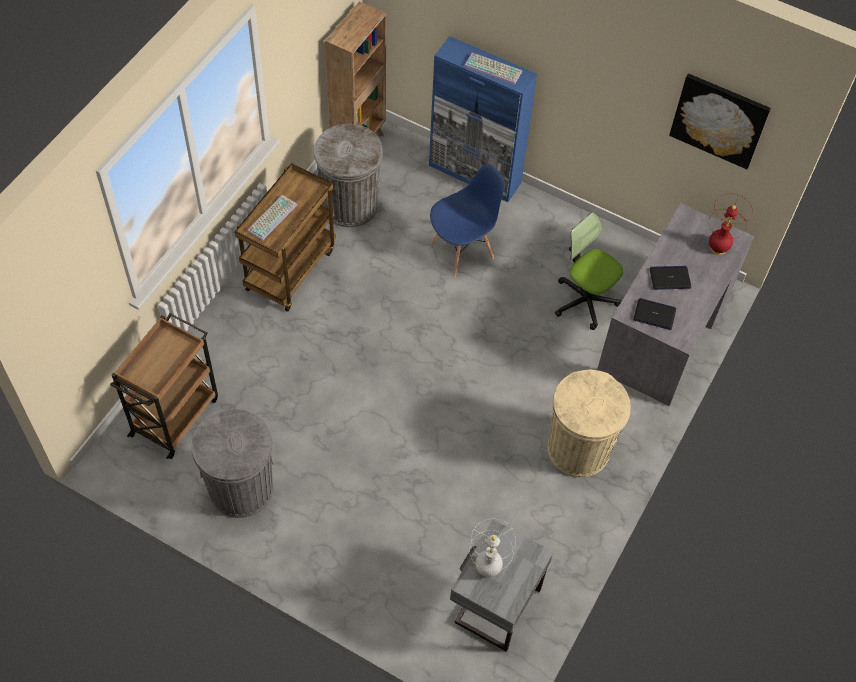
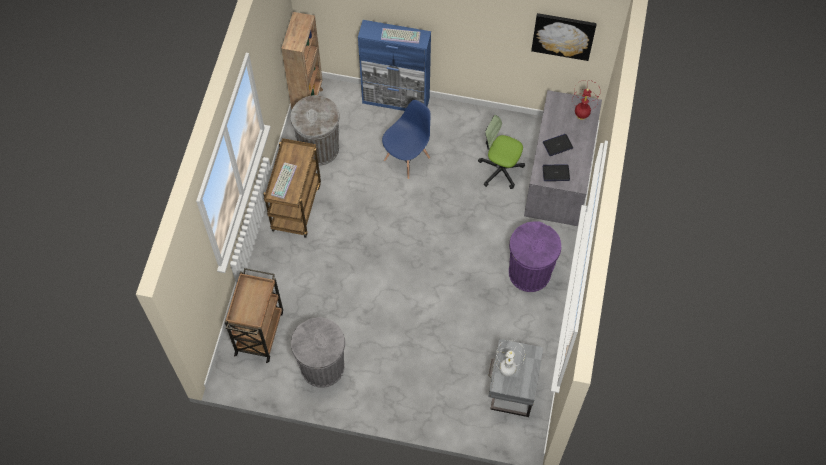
camera: 15 degrees left, 5 degrees up
beige trash can [548,369,631,477] -> purple trash can [509,221,561,292]

